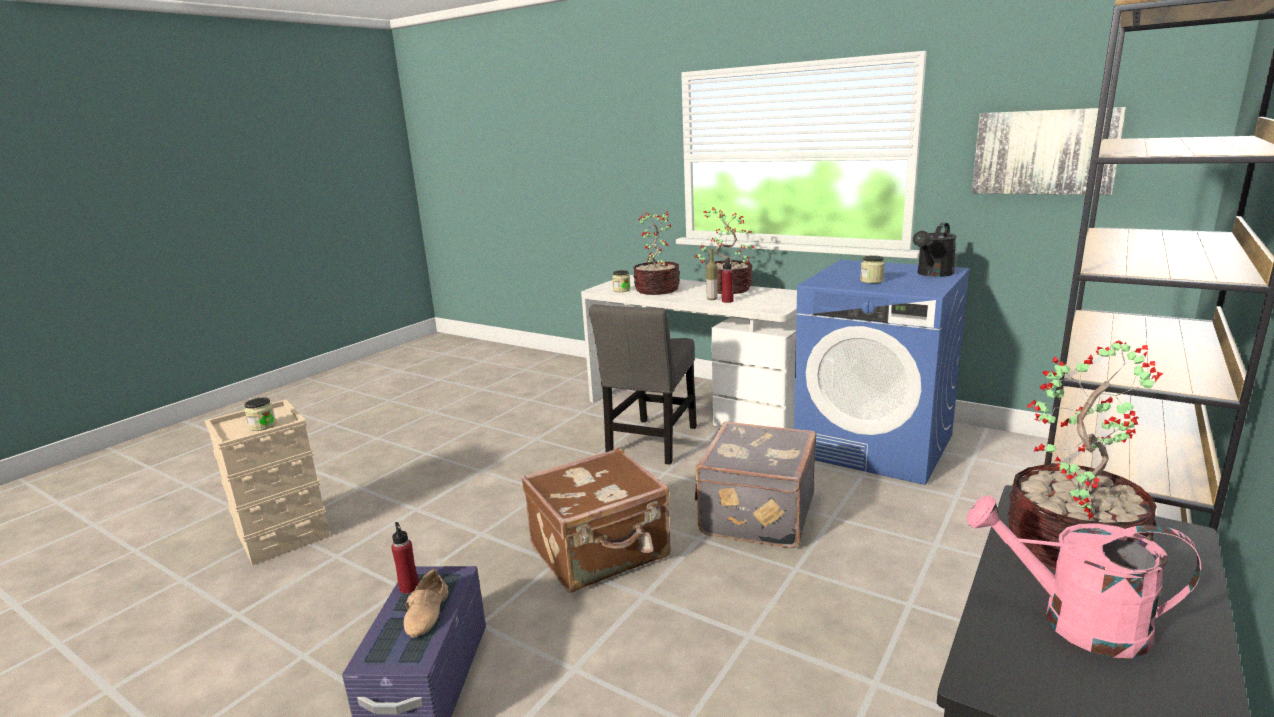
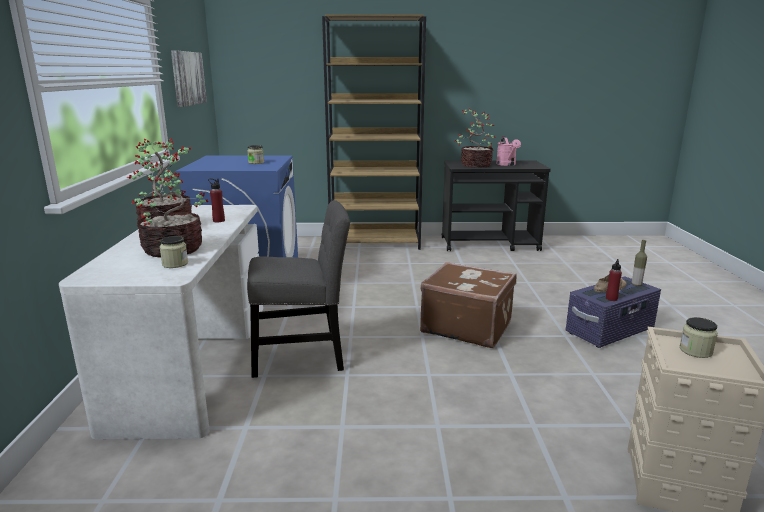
camera: 125 degrees left, 0 degrees up
grey suitcase [695,422,816,548] -> none
bottle [706,248,718,300] -> bottle moved to [632,240,647,286]
black watering can [913,223,957,277] -> none

